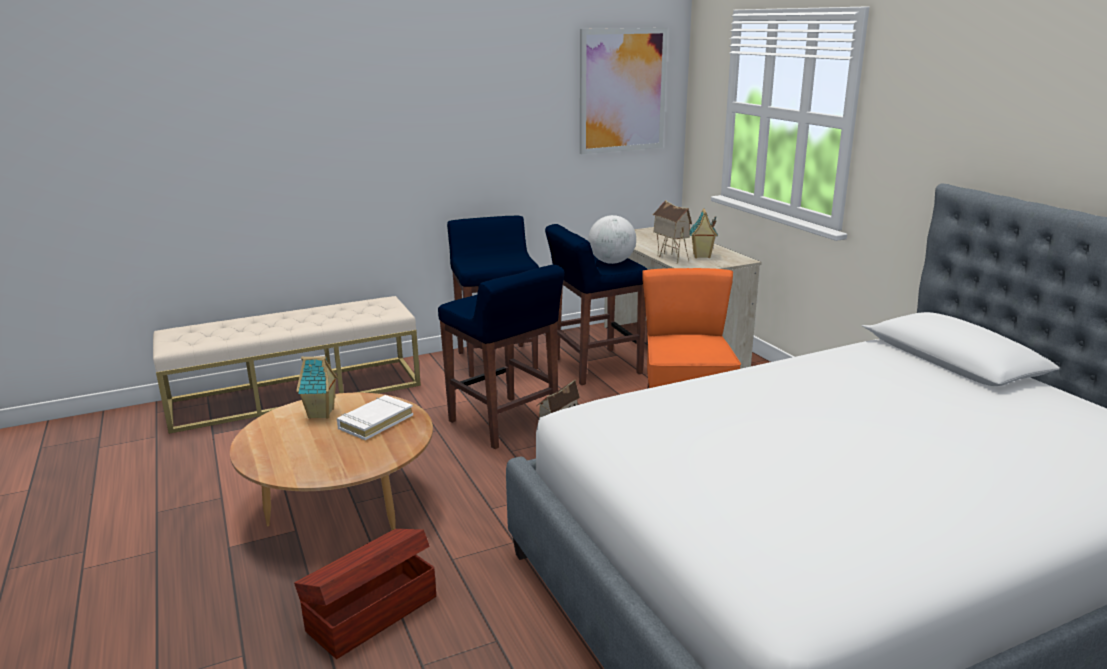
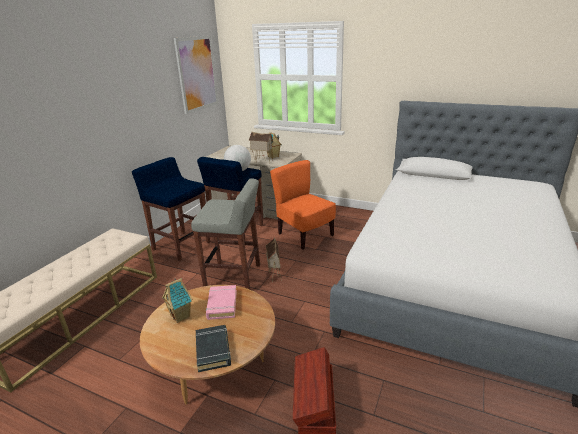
camera: 40 degrees left, 5 degrees up
white book [337,395,413,440] -> pink book [206,285,237,320]
blue stool [438,265,564,449] -> grey stool [191,178,260,289]
none -> black book [196,325,231,372]

